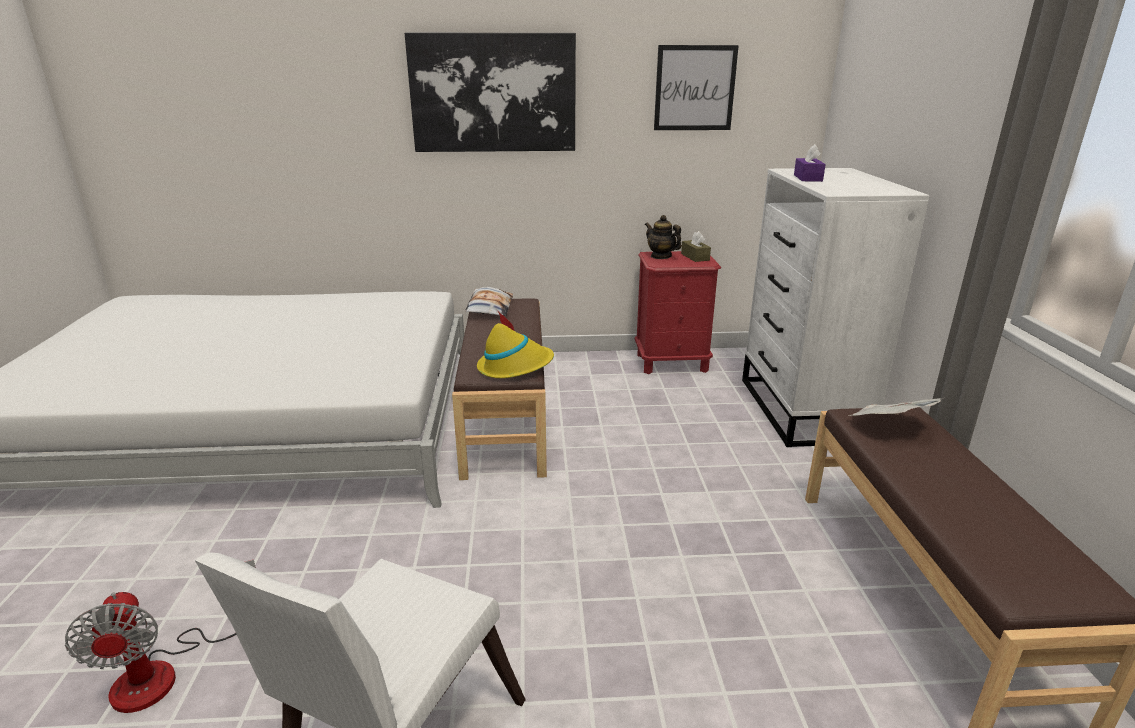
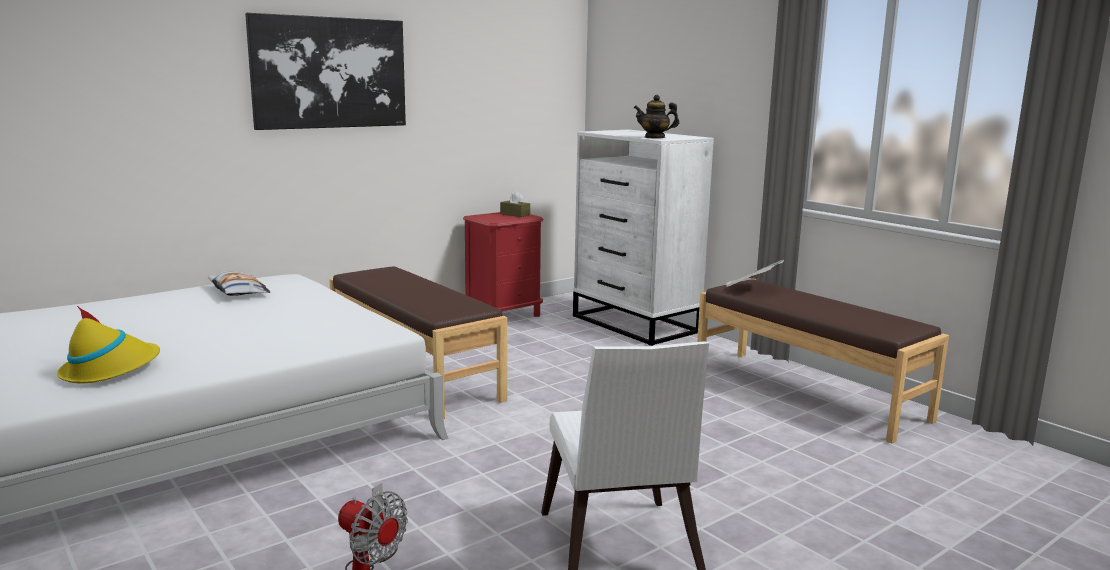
camera: 35 degrees left, 10 degrees down
pillow [465,287,513,316] -> pillow moved to [208,271,270,296]
yellow hat [477,310,554,378] -> yellow hat moved to [57,306,160,383]
teapot [645,215,682,259] -> teapot moved to [634,95,679,139]
picture [654,45,739,130] -> none
purple tissue box [794,144,826,182] -> none

